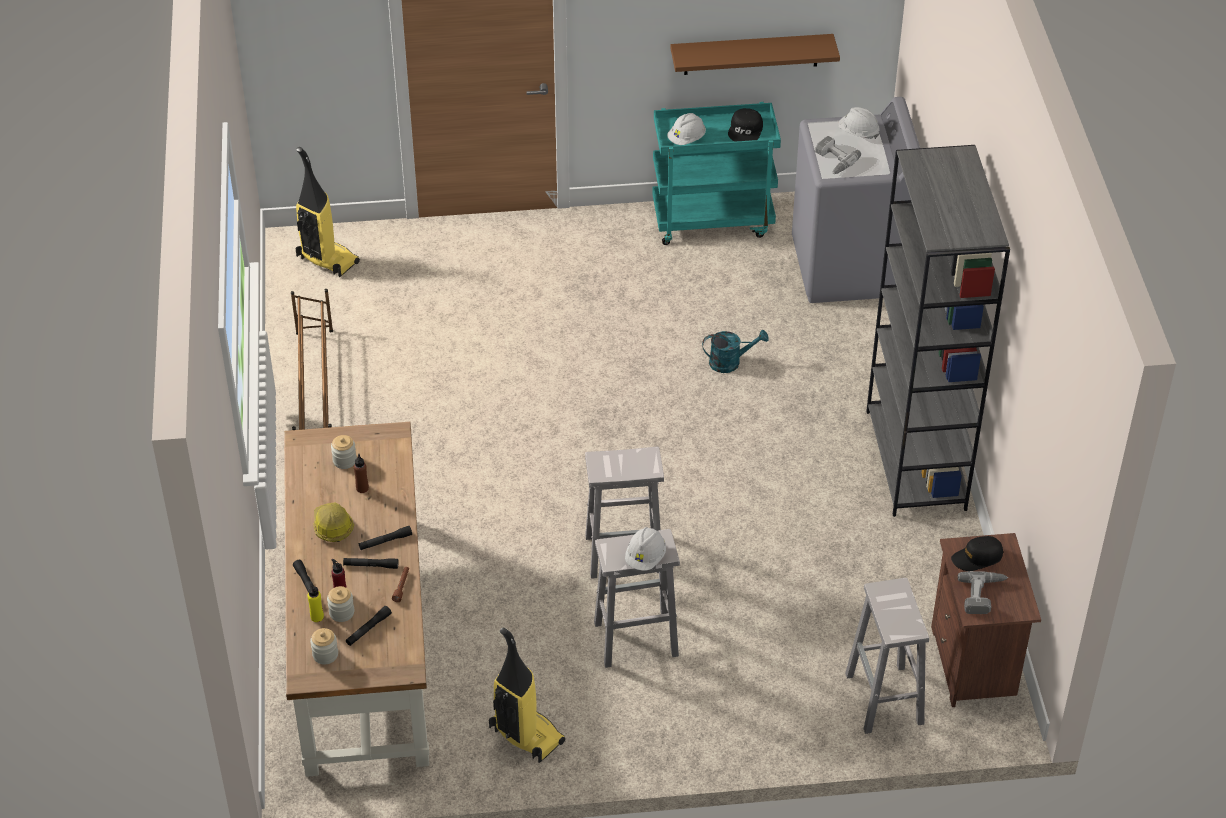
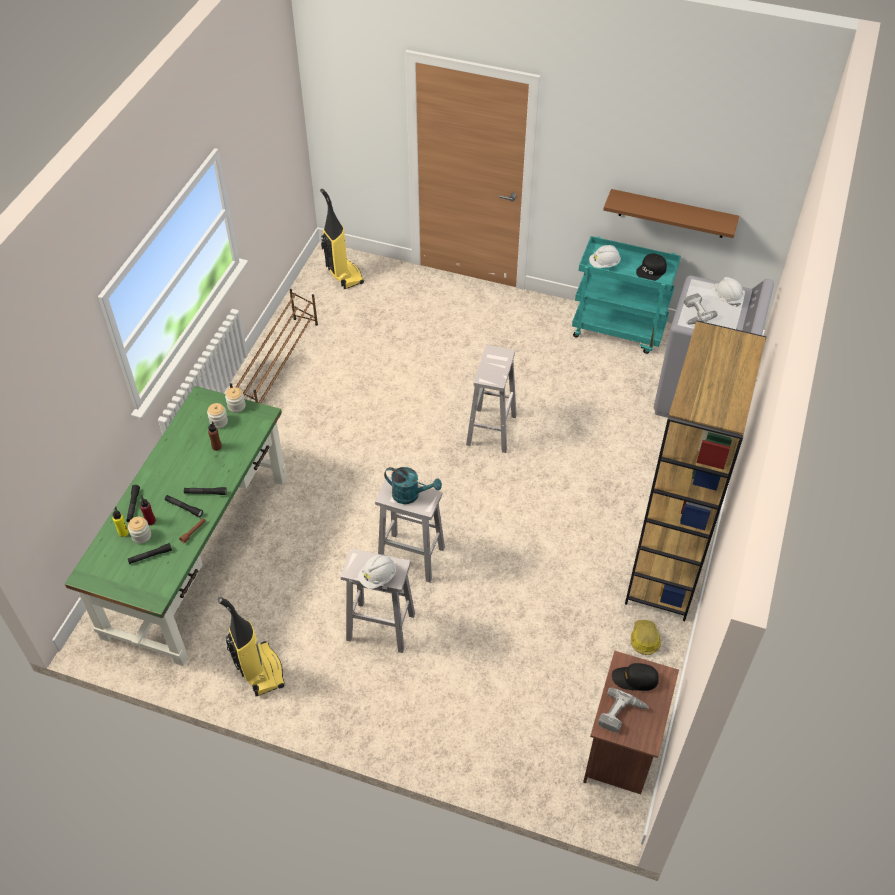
camera: 25 degrees right, 5 degrees up
brown desk [284,422,429,777] -> green desk [65,386,287,666]
jar [310,628,338,665] -> jar moved to [225,387,246,413]
hard hat [314,502,354,542] -> hard hat moved to [631,620,661,655]
turquoise watering can [702,330,769,373] -> turquoise watering can moved to [384,467,442,504]
white stool [845,578,929,734] -> white stool moved to [466,345,517,453]
grey bookcase [866,145,1010,517] -> brown bookcase [625,320,766,621]

